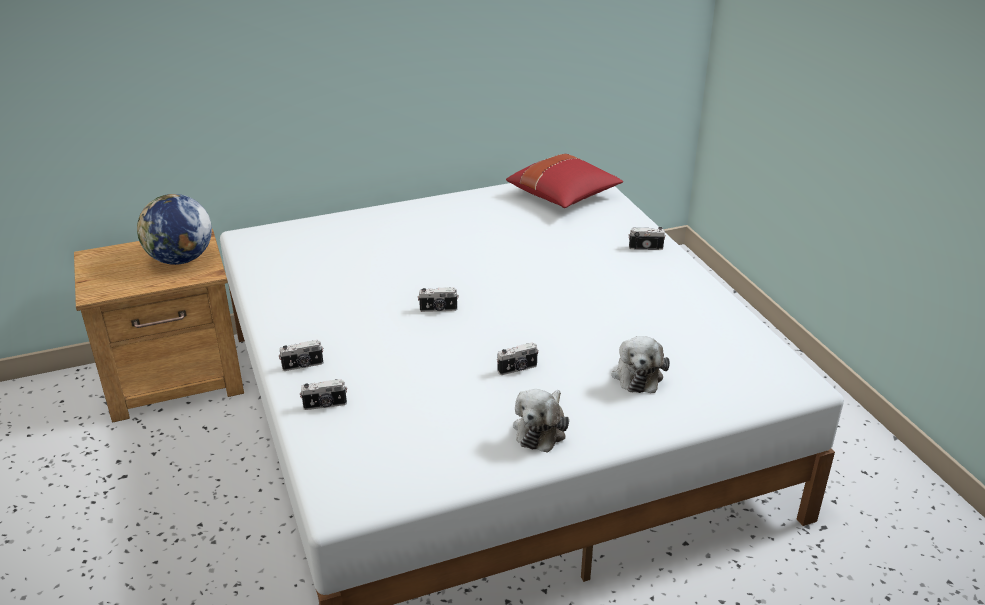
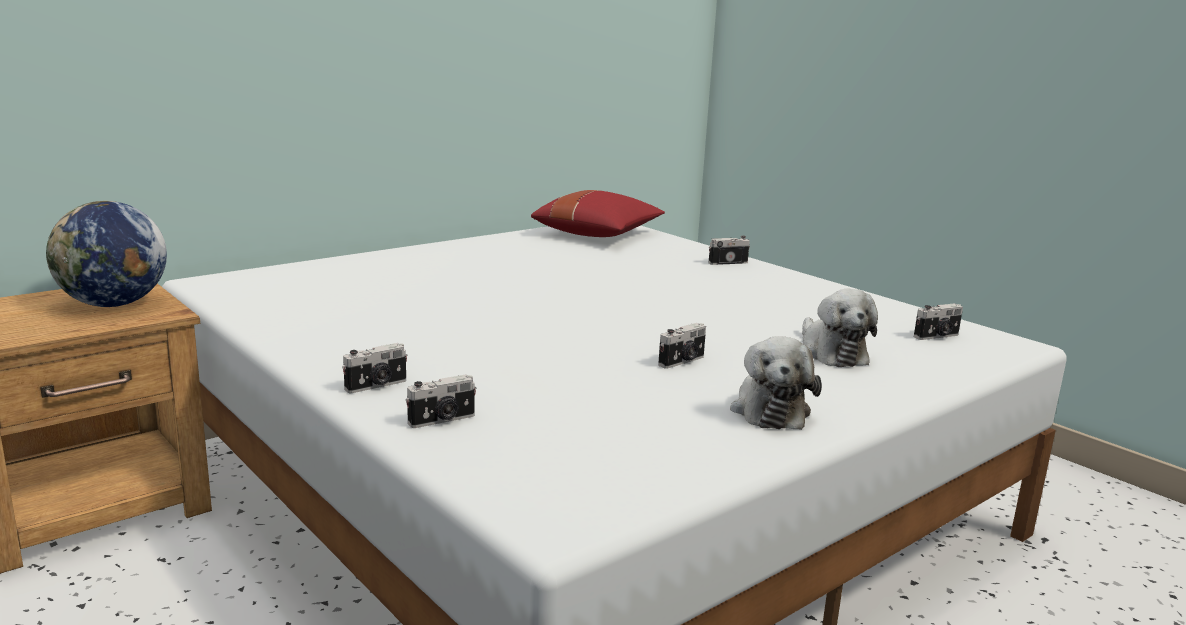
camera: 20 degrees left, 15 degrees down
camera [418,287,459,312] -> camera moved to [914,303,963,340]

